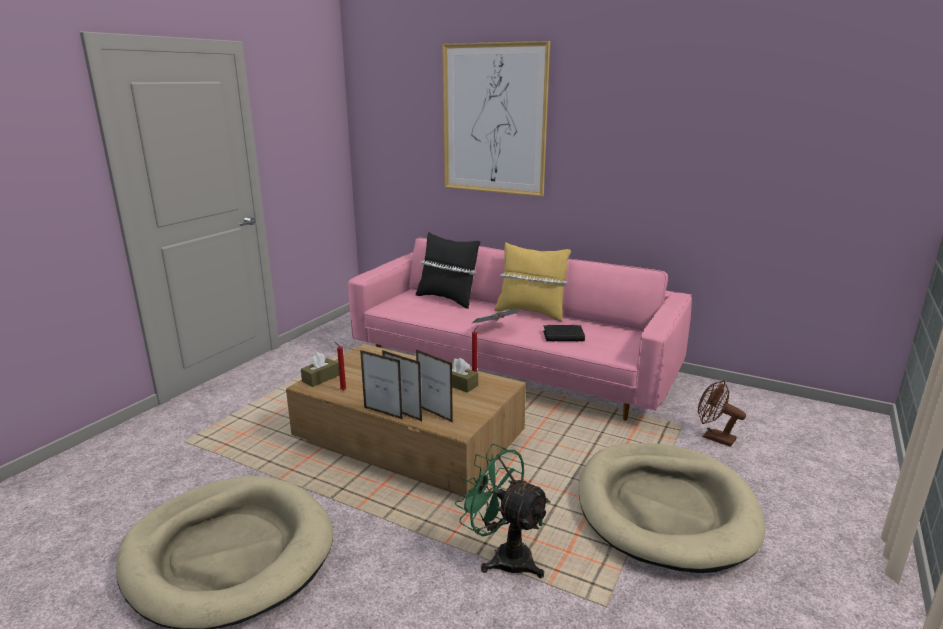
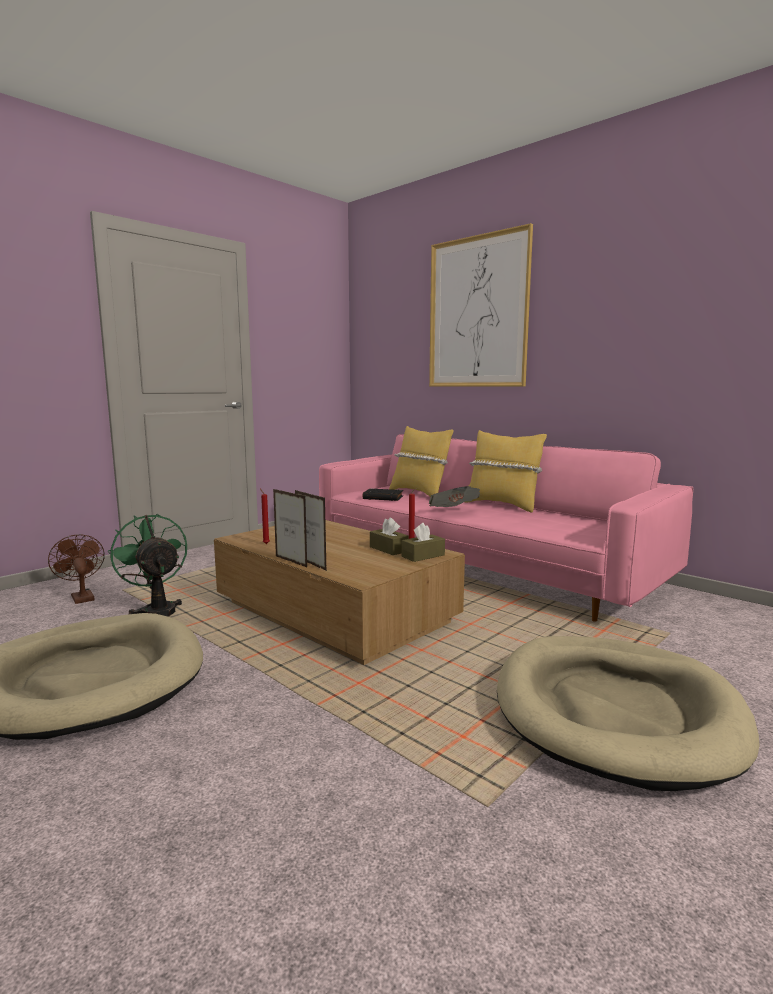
camera: 15 degrees right, 10 degrees down
brown tissue box [301,352,339,387] -> brown tissue box moved to [402,523,445,562]
black pillow [416,232,480,309] -> yellow pillow [389,426,454,497]
picture frame [416,349,453,422] -> none
green fan [455,444,550,578] -> green fan moved to [108,514,187,617]
black book [543,325,585,342] -> black book moved to [363,488,403,501]
brown fan [698,380,746,447] -> brown fan moved to [48,534,105,604]

